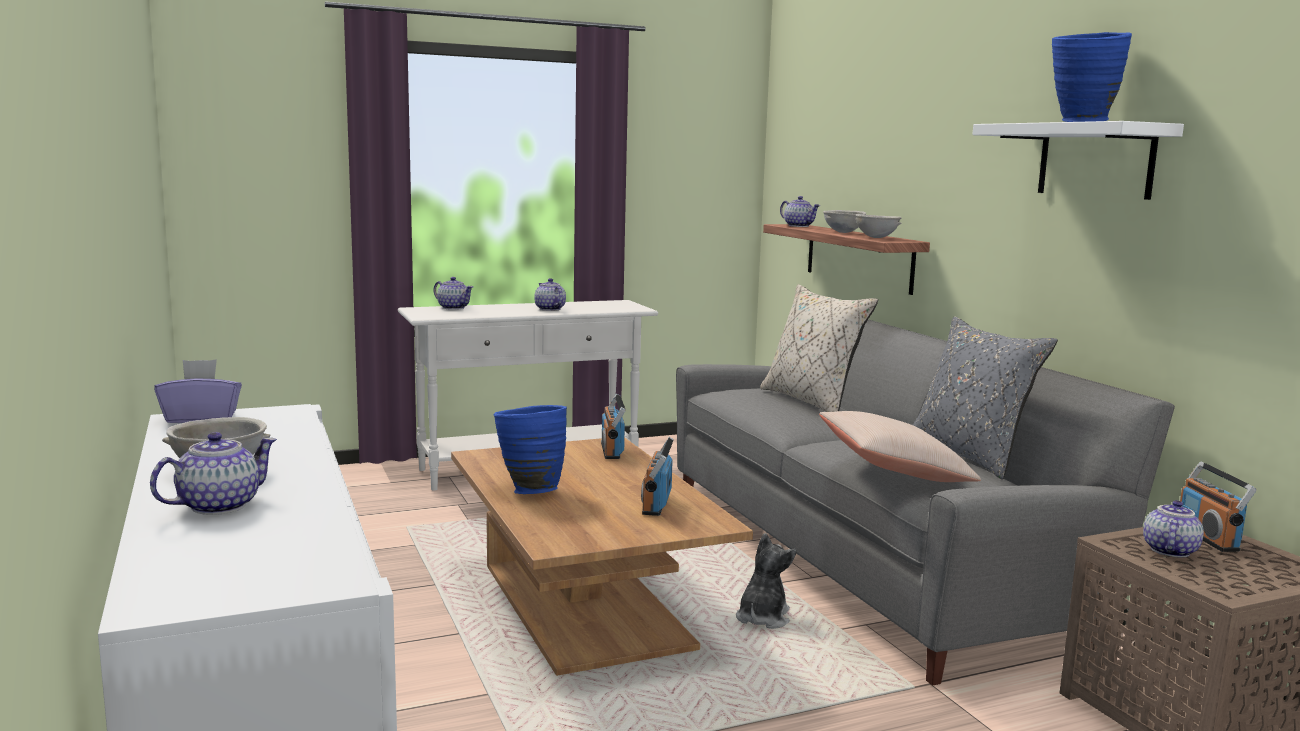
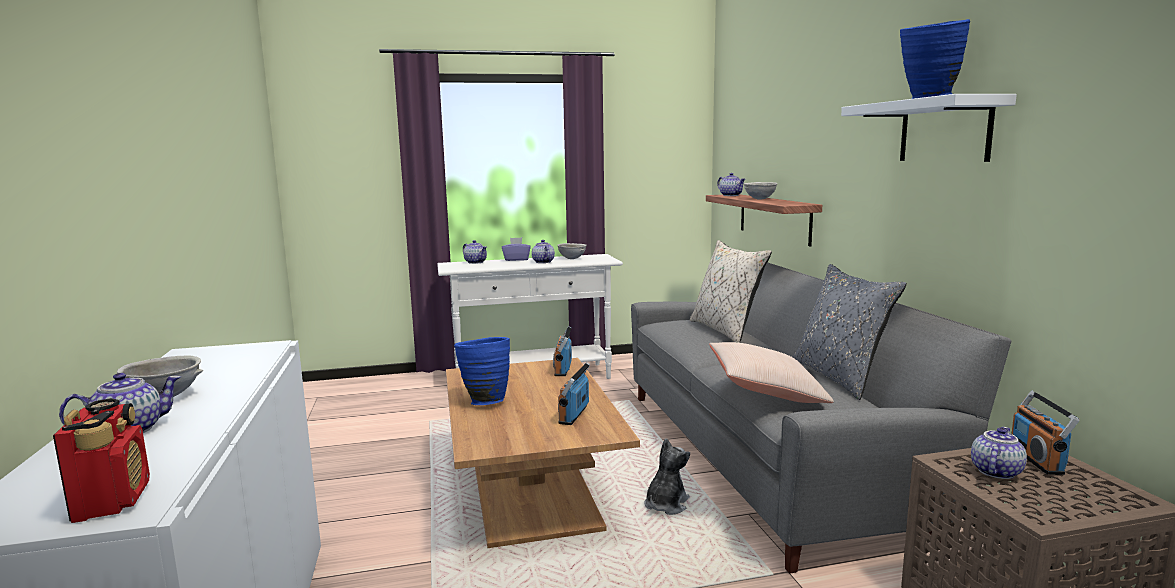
camera: 10 degrees right, 0 degrees up
purple tissue box [154,359,242,423] -> purple tissue box moved to [502,237,530,261]
grey bowl [855,214,902,238] -> grey bowl moved to [557,243,587,259]
none -> radio [53,398,150,523]

